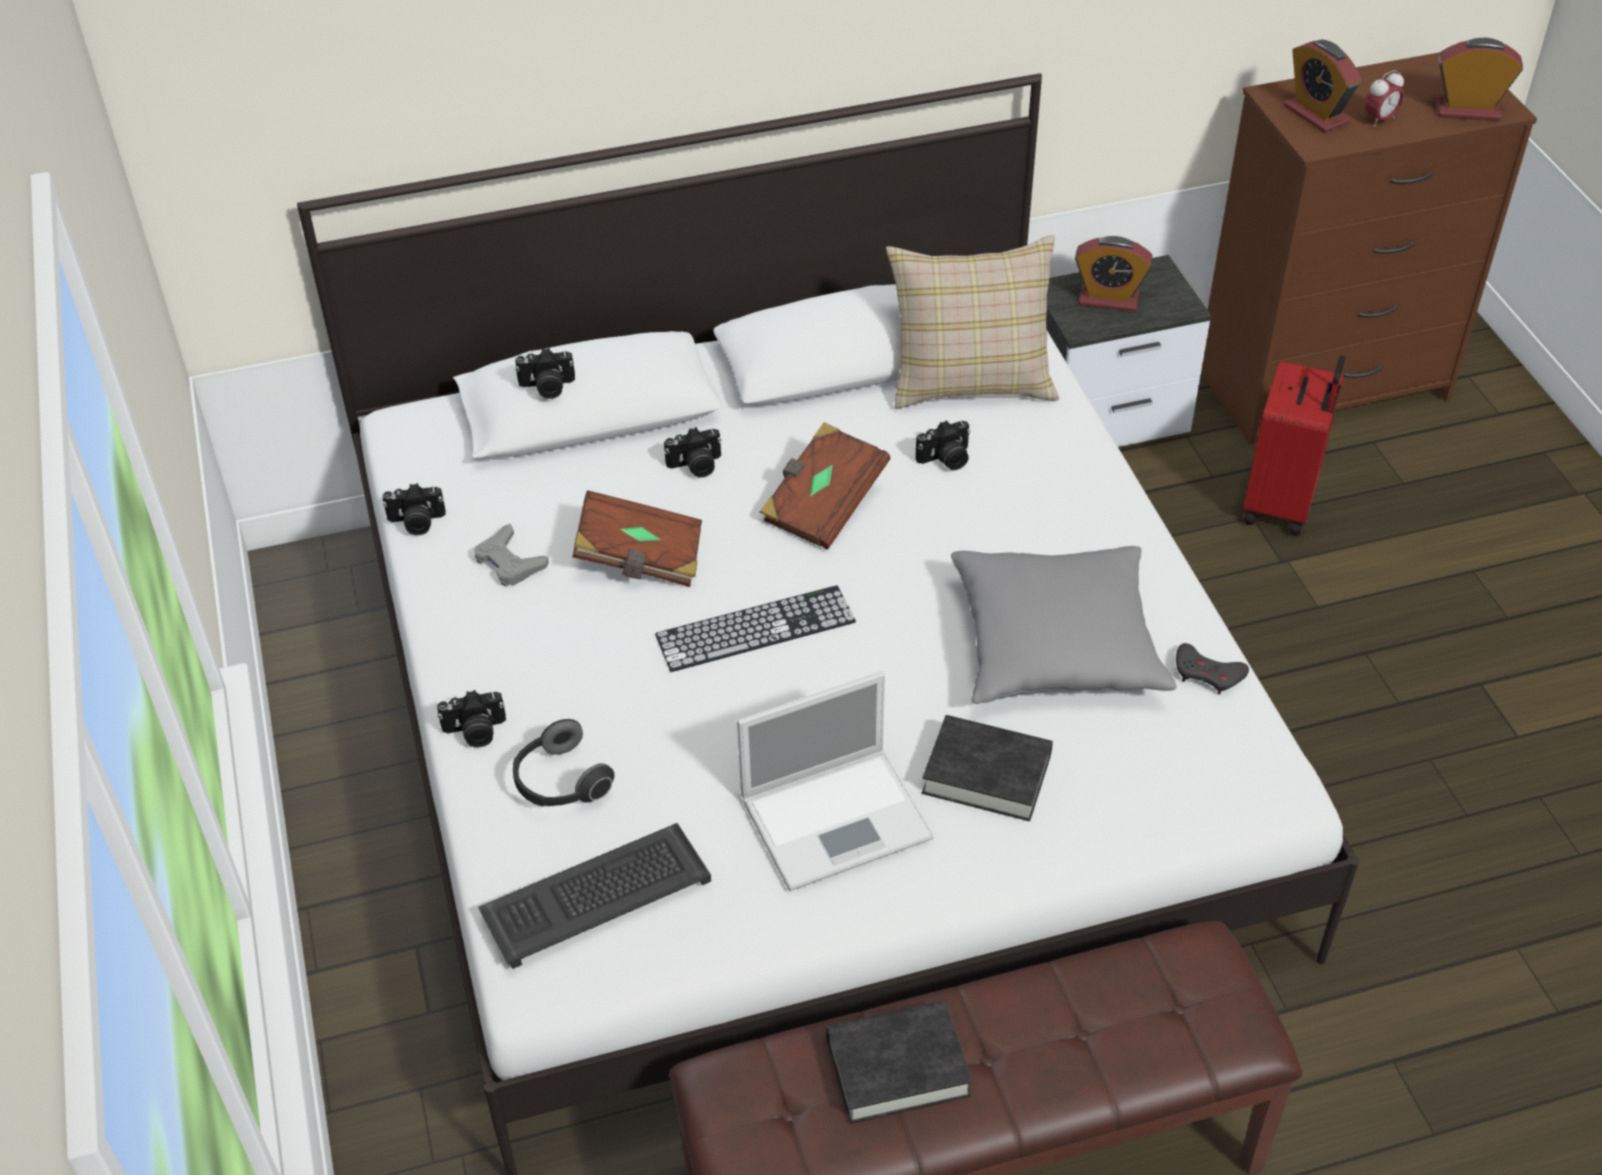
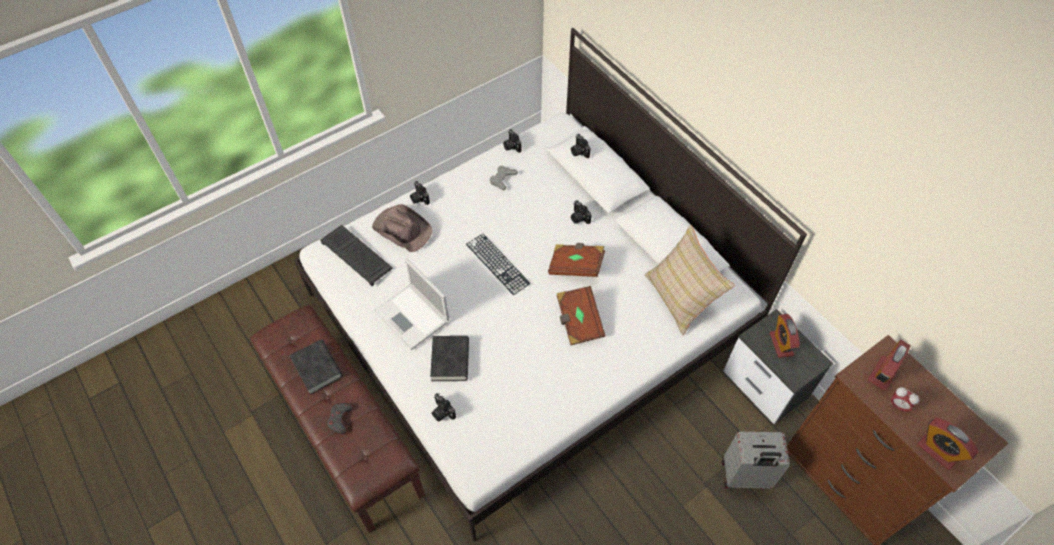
camera: 70 degrees right, 10 degrees up
headphones [513,719,614,806] -> brown hat [372,204,432,252]
brown book [572,490,702,587] -> brown book moved to [557,286,605,345]
camera [915,420,971,470] -> camera moved to [432,393,456,422]
grey pillow [951,546,1176,704] -> none
grey game controller [1176,643,1249,695] -> grey game controller moved to [327,403,353,434]
red suitcase [1243,355,1345,536] -> grey suitcase [722,432,790,490]
alarm clock [1436,38,1523,121] -> alarm clock turned 150 degrees clockwise [917,417,979,470]

